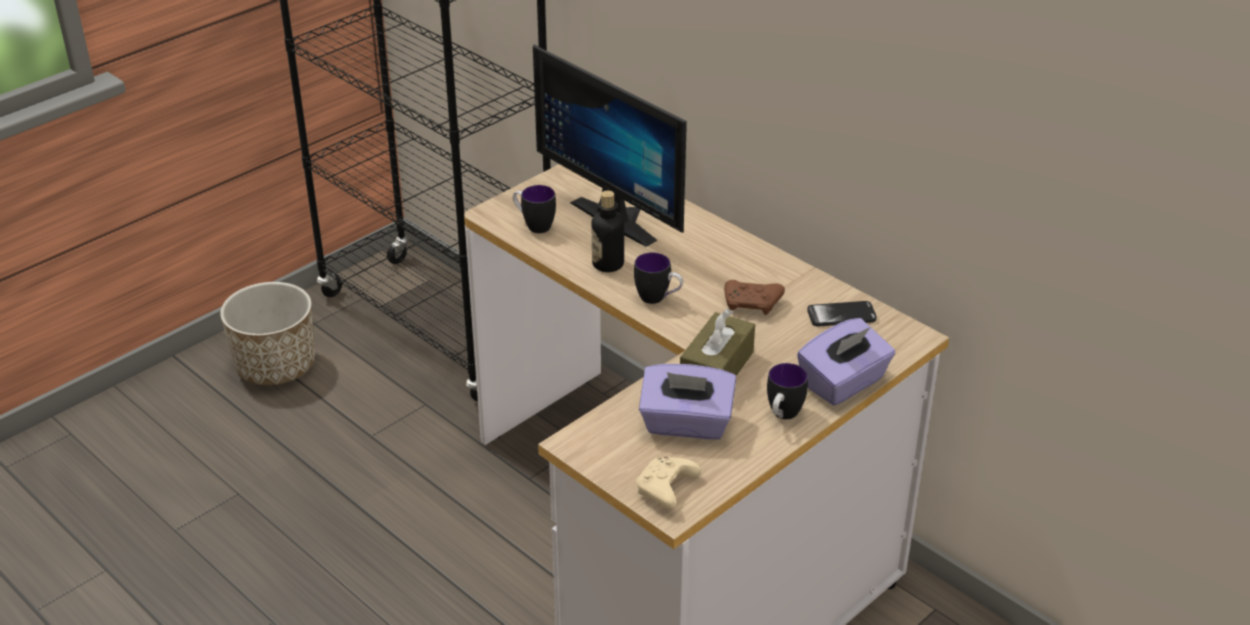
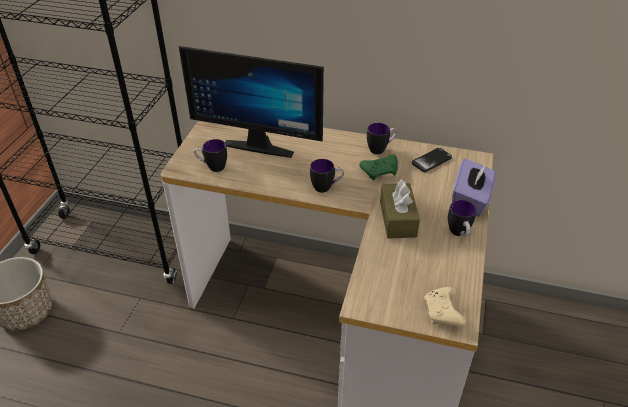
camera: 30 degrees left, 5 degrees up
bottle [591,190,624,272] -> none
purple tissue box [639,364,736,440] -> none
brown game controller [724,280,785,315] -> green game controller [359,154,398,180]
none -> mug [367,123,397,154]

